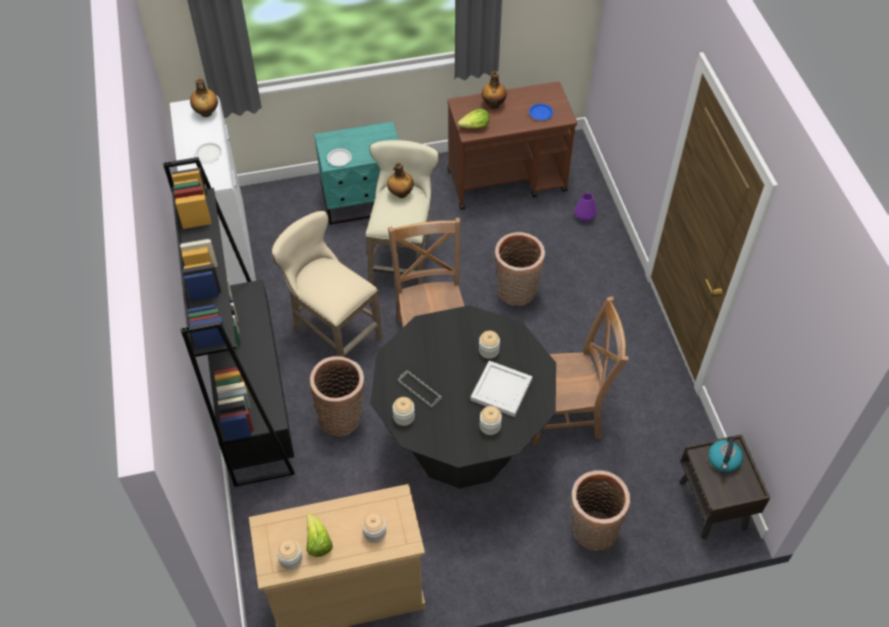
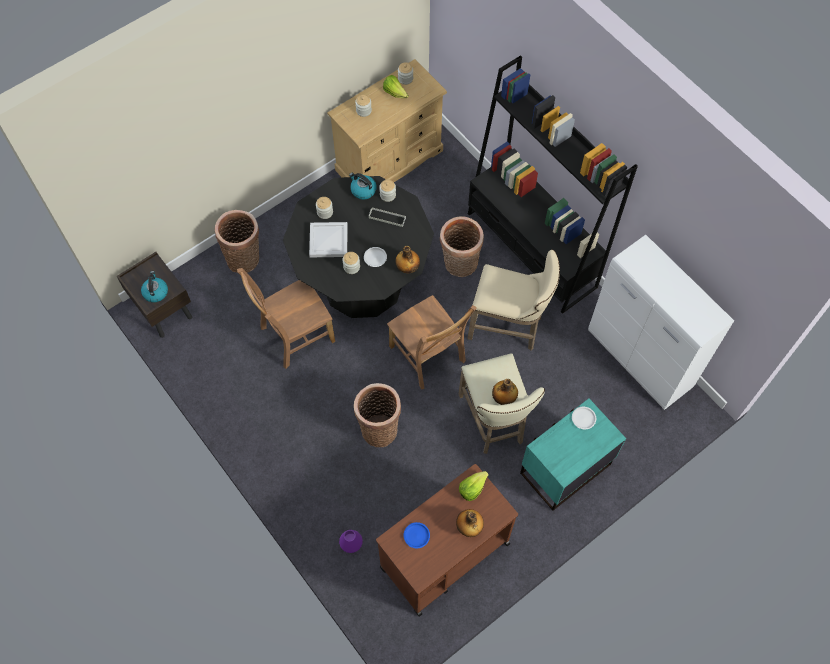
camera: 155 degrees right, 10 degrees up
bottle [190,78,218,117] -> bottle moved to [395,246,420,273]
white plate [195,142,222,162] -> white plate moved to [364,247,387,267]
none -> kettle [349,173,377,200]

